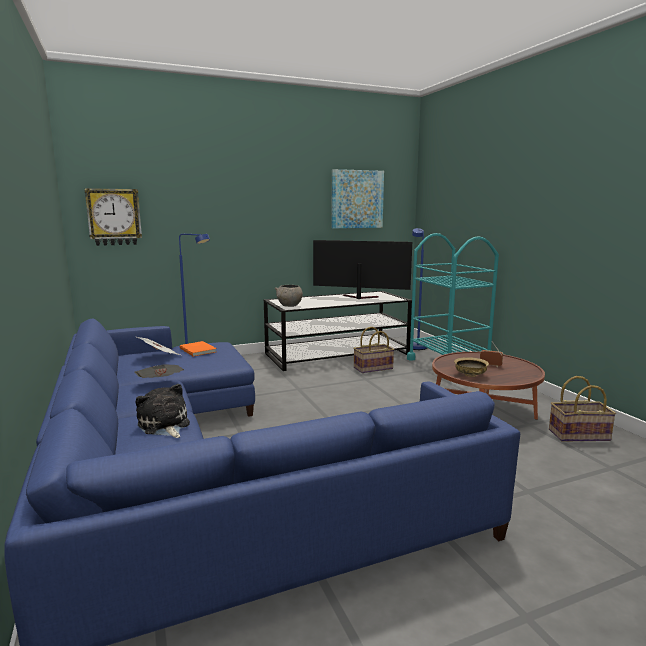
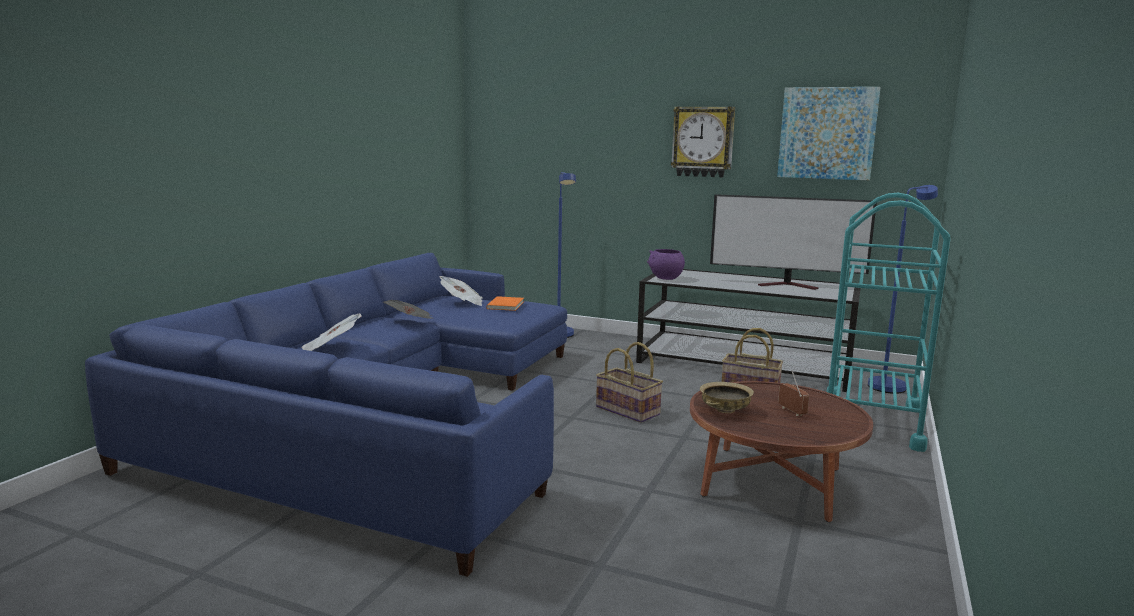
camera: 45 degrees right, 0 degrees up
wall clock [85,188,142,246] -> wall clock moved to [671,106,735,178]
plush toy [136,384,190,438] -> newspaper [301,314,362,351]
grey bowl [275,285,303,307] -> purple bowl [647,249,685,280]
television [313,240,412,299] -> television turned 135 degrees clockwise [710,194,877,290]
basket [549,376,616,441] -> basket moved to [596,342,663,423]

